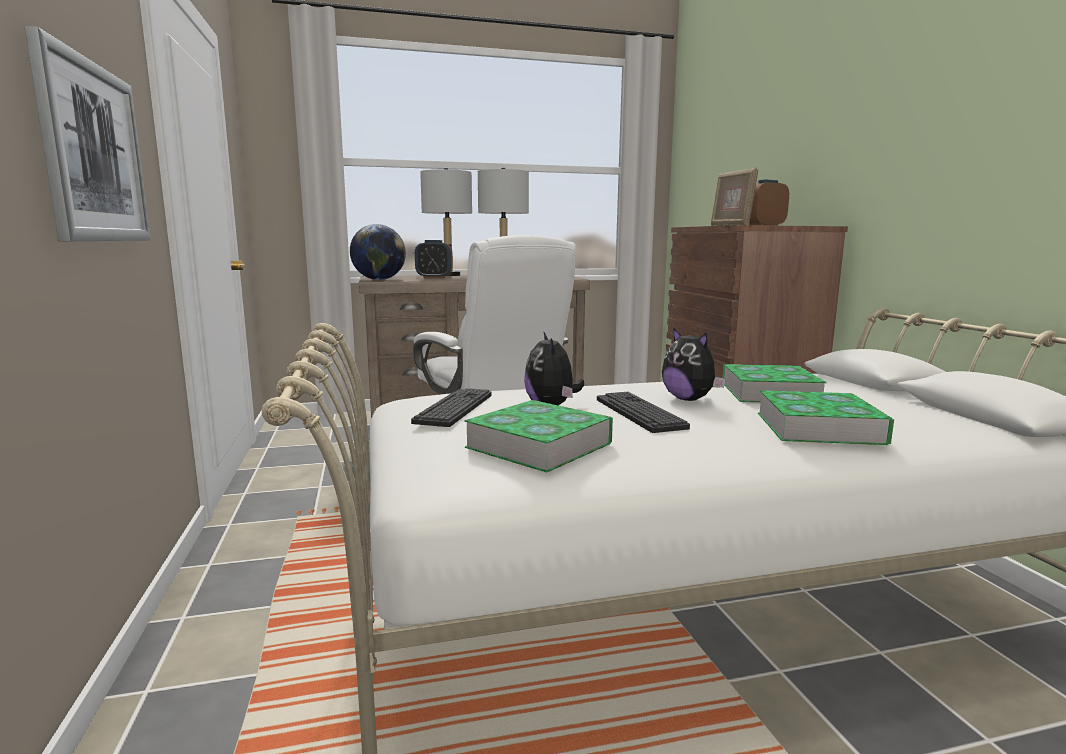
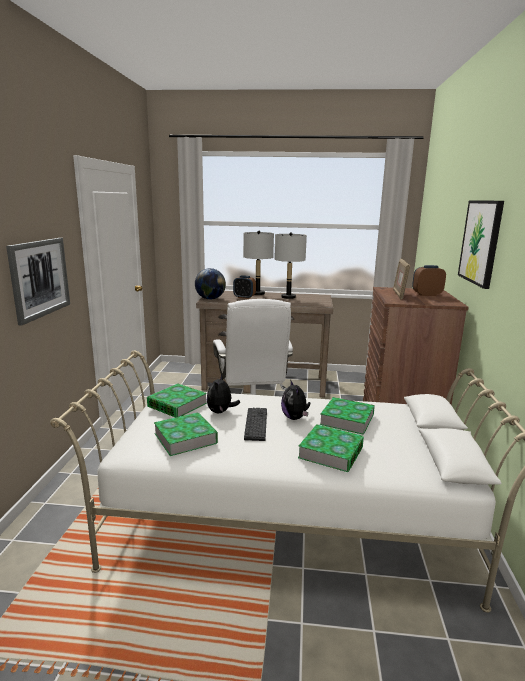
camera: 20 degrees right, 5 degrees up
keyboard [411,388,491,427] -> book [147,383,207,418]
none -> picture [458,200,504,289]

